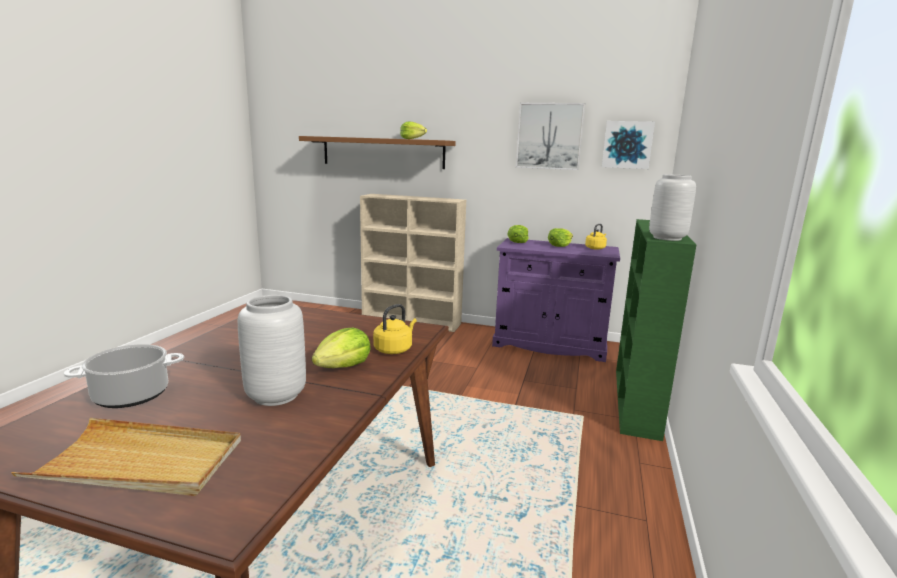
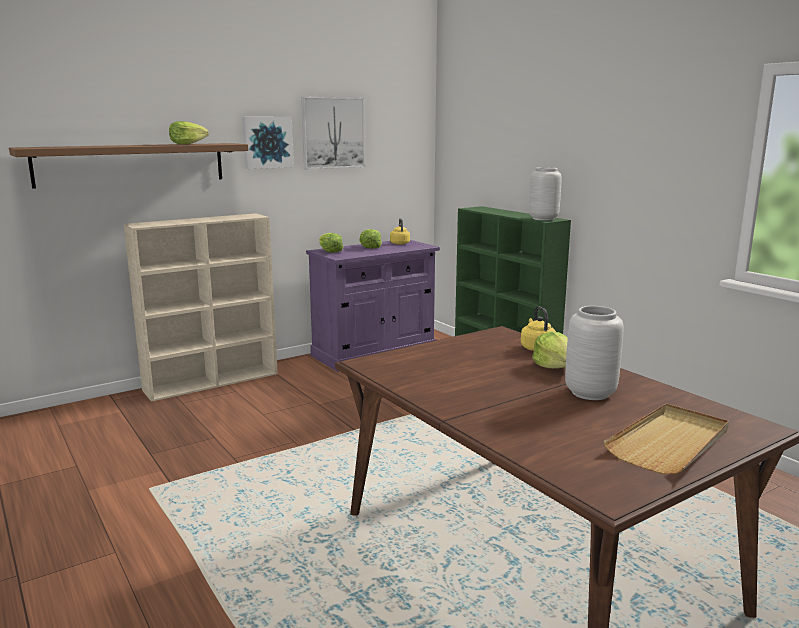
camera: 50 degrees left, 0 degrees up
cooking pot [64,344,184,408] -> none
picture [602,121,655,169] -> picture moved to [243,117,294,169]

